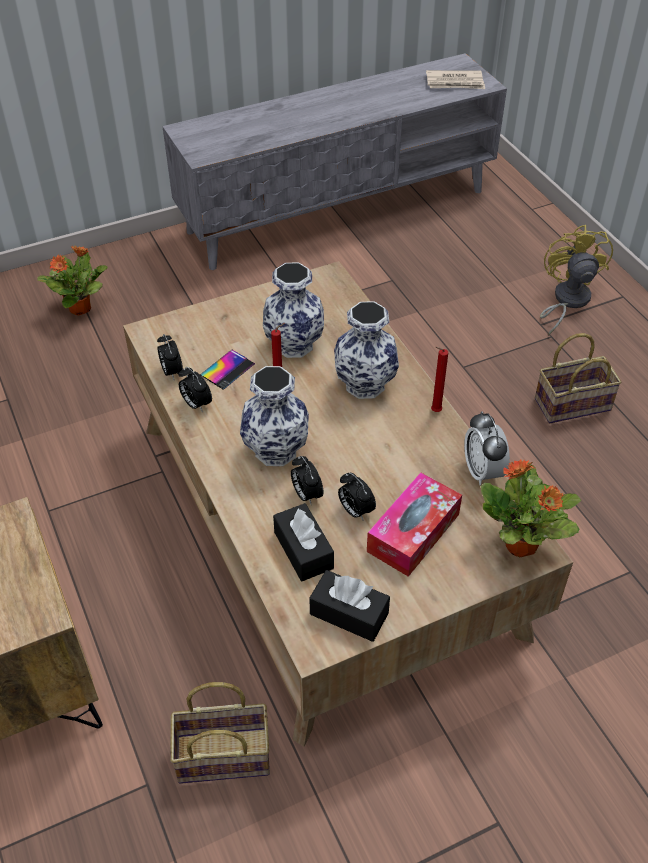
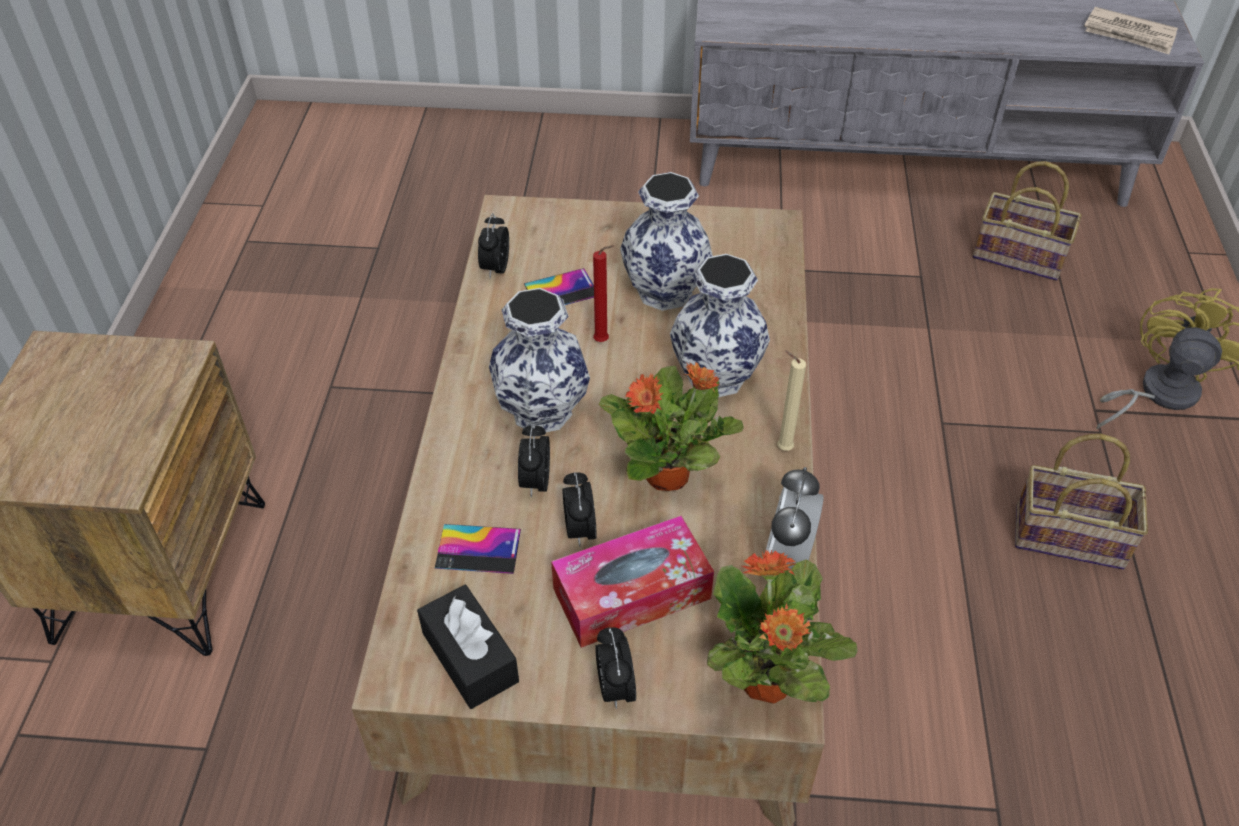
camera: 30 degrees right, 0 degrees up
potted plant [37,245,107,316] -> potted plant moved to [599,362,744,491]
basket [170,682,270,784] -> basket moved to [973,161,1082,281]
alarm clock [179,367,212,412] -> alarm clock moved to [595,627,636,709]
black tissue box [273,503,334,581] -> phone [435,524,521,574]
red candle [431,347,448,412] -> beige candle [777,350,806,451]

